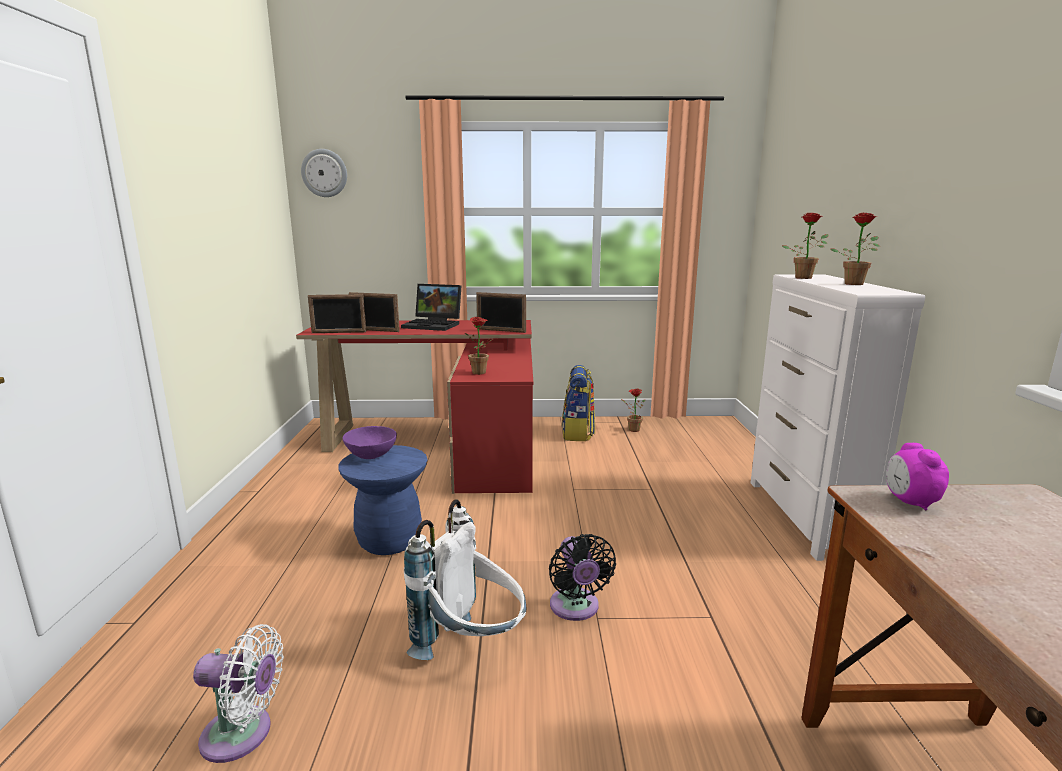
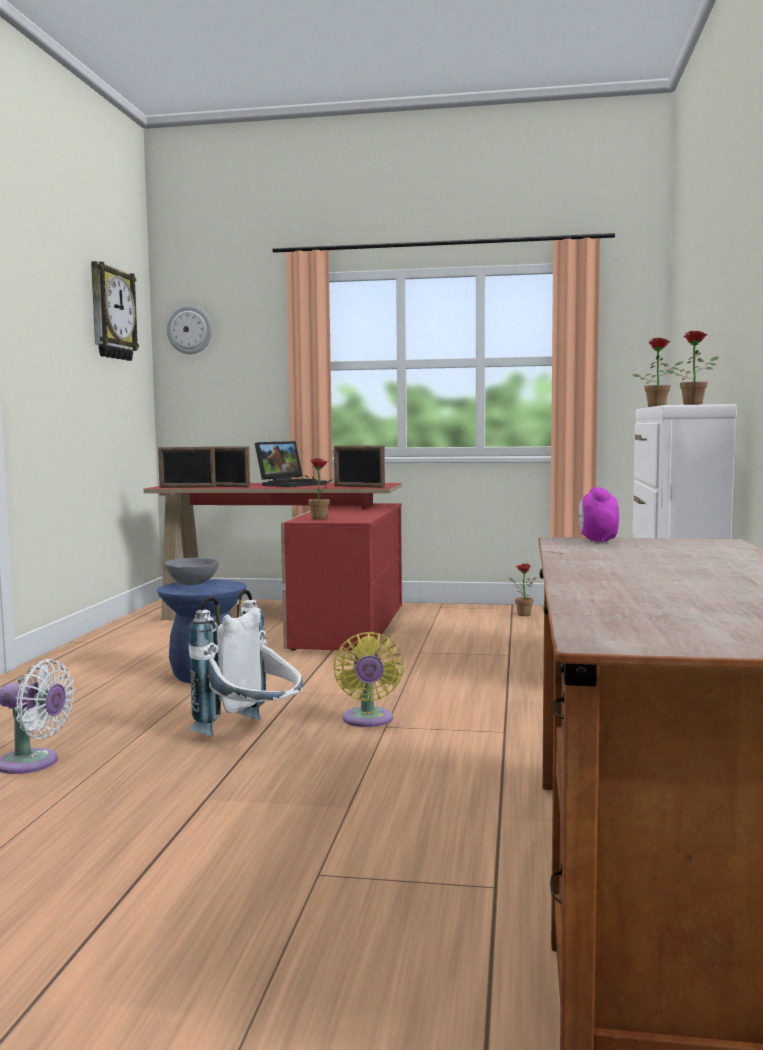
camera: 10 degrees right, 10 degrees down
purple bowl [342,426,397,459] -> grey bowl [165,558,219,585]
laptop [401,284,461,331] -> laptop turned 75 degrees counterclockwise [255,441,327,487]
black fan [549,534,616,621] -> yellow fan [333,632,404,727]
backpack [562,365,595,441] -> none
none -> wall clock [91,261,139,361]

